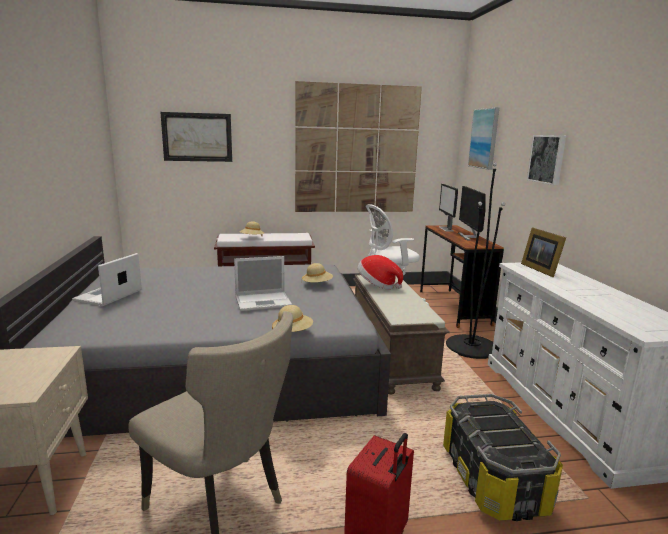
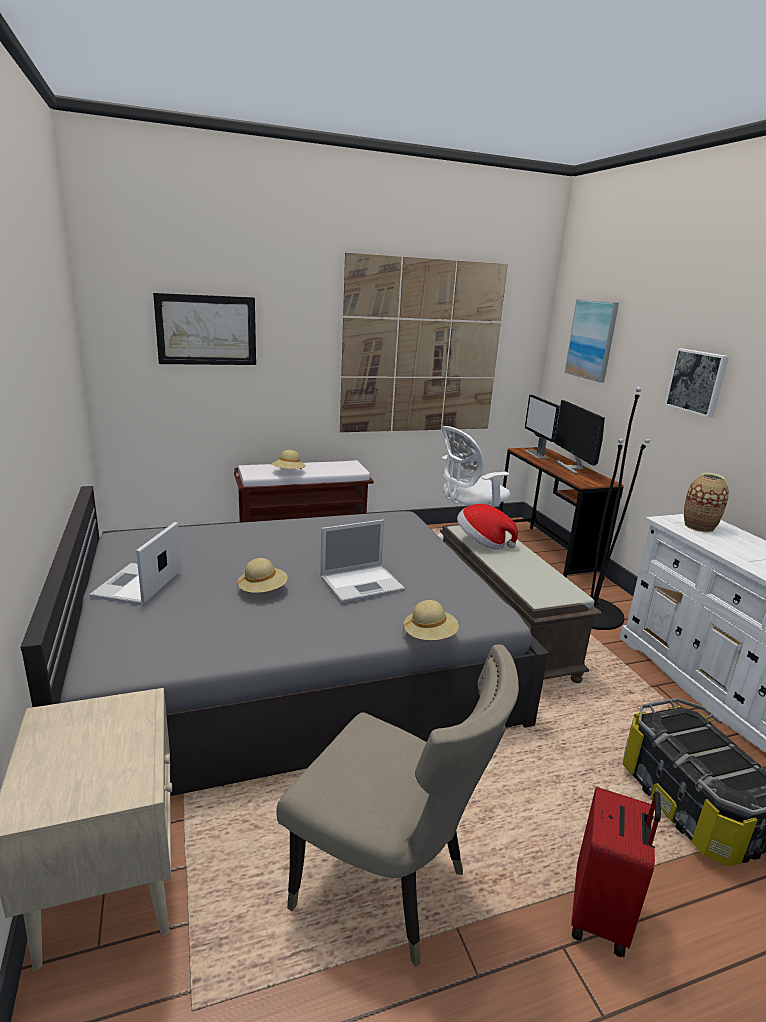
camera: 10 degrees left, 5 degrees up
beige hat [302,263,333,282] -> beige hat moved to [237,558,288,593]
picture frame [521,228,566,277] -> vase [684,473,729,532]

